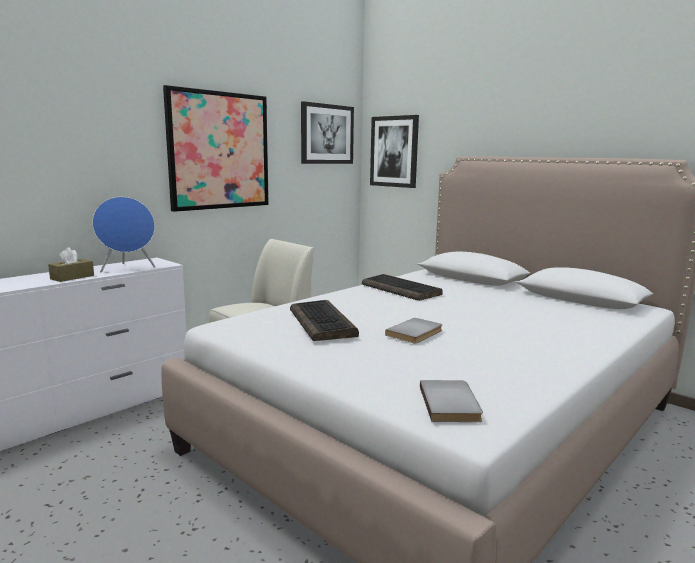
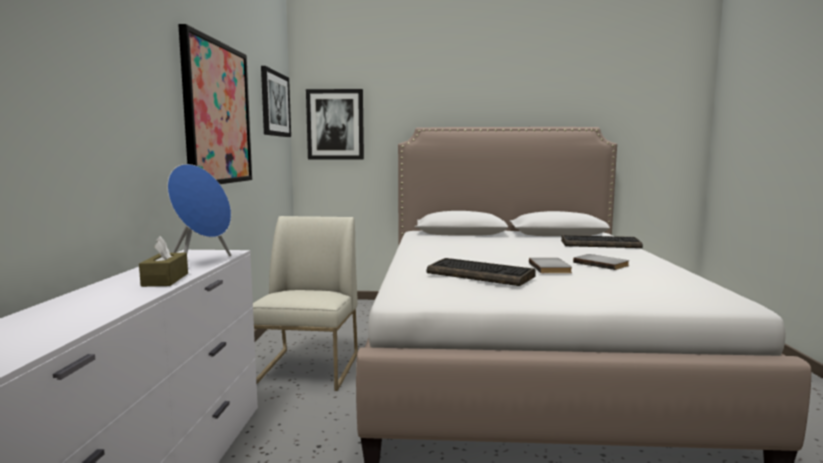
camera: 40 degrees left, 5 degrees down
keyboard [362,274,443,301] -> keyboard moved to [561,235,643,248]
grey book [420,380,483,422] -> grey book moved to [573,254,629,270]

